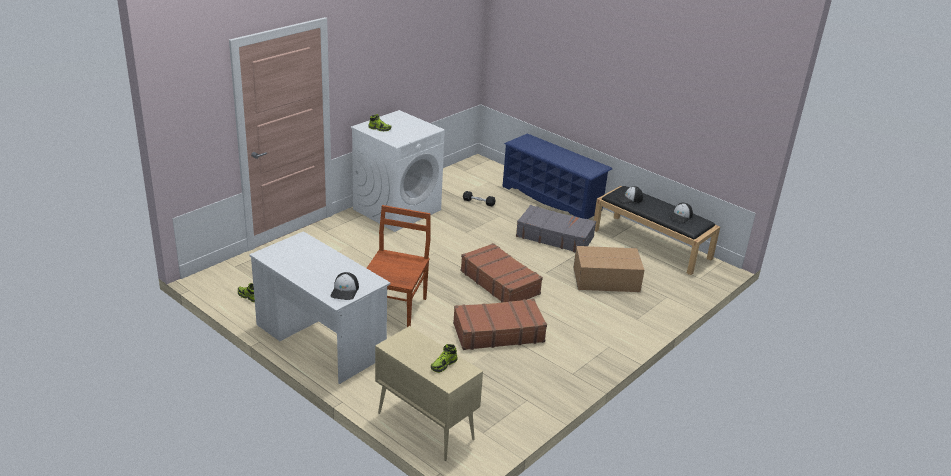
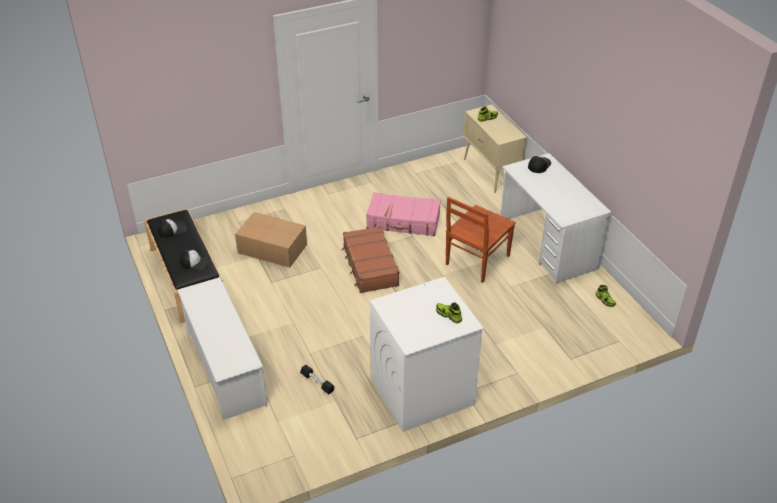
camera: 155 degrees left, 10 degrees up
brown suitcase [453,299,547,350] -> pink suitcase [366,192,441,236]
blue shoe rack [502,133,612,219] -> white shoe rack [177,277,268,420]
grey suitcase [516,205,596,252] -> none

